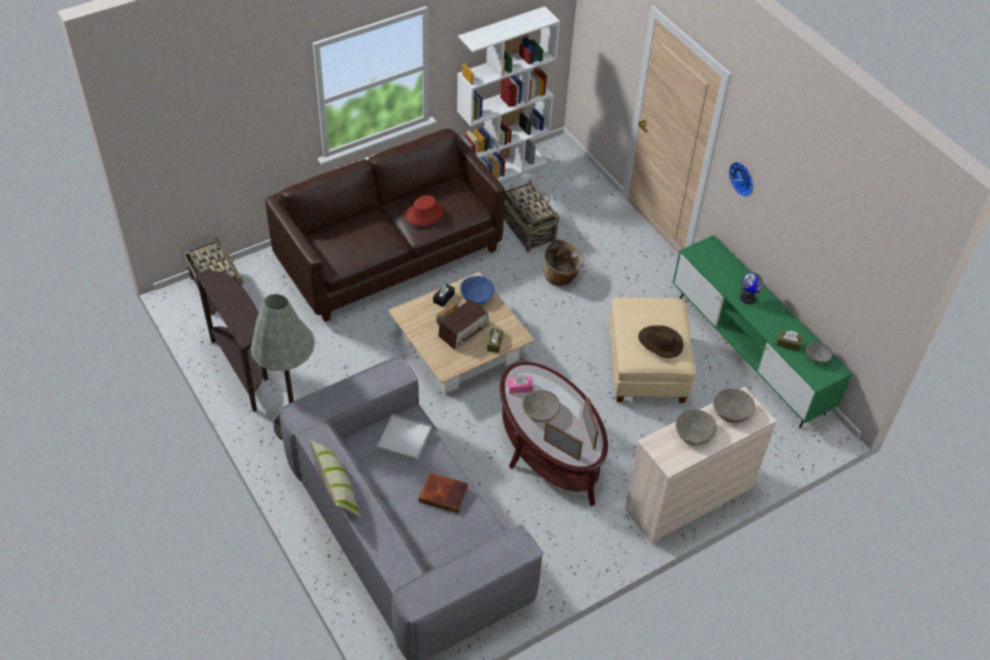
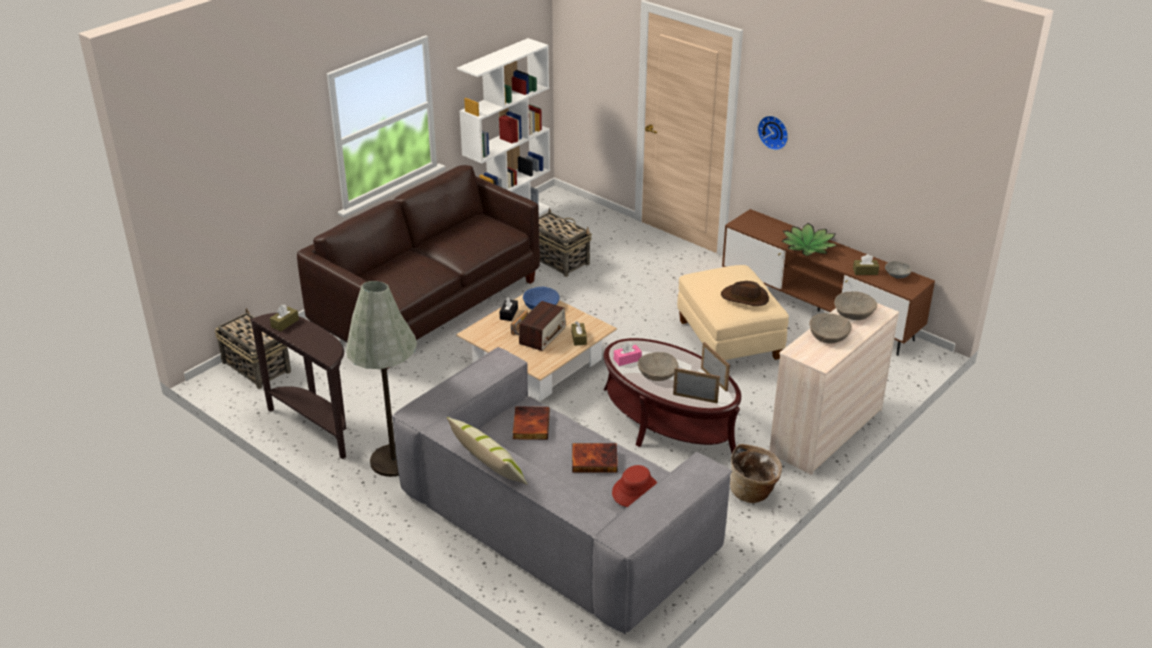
camera: 15 degrees left, 15 degrees down
white tray [377,414,432,462] -> book [513,406,550,440]
red hat [406,195,444,226] -> red hat moved to [612,465,657,507]
basket [544,239,583,286] -> basket moved to [730,444,782,503]
green tv stand [673,235,853,429] -> brown tv stand [722,209,935,356]
globe [740,272,763,304] -> potted plant [782,223,837,256]
none -> brown tissue box [270,304,299,331]

